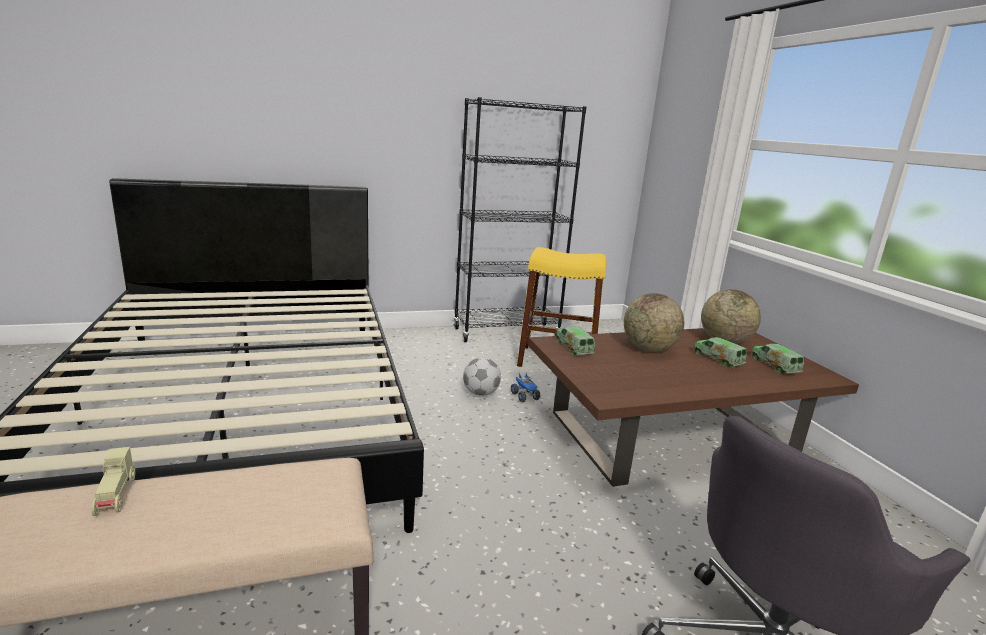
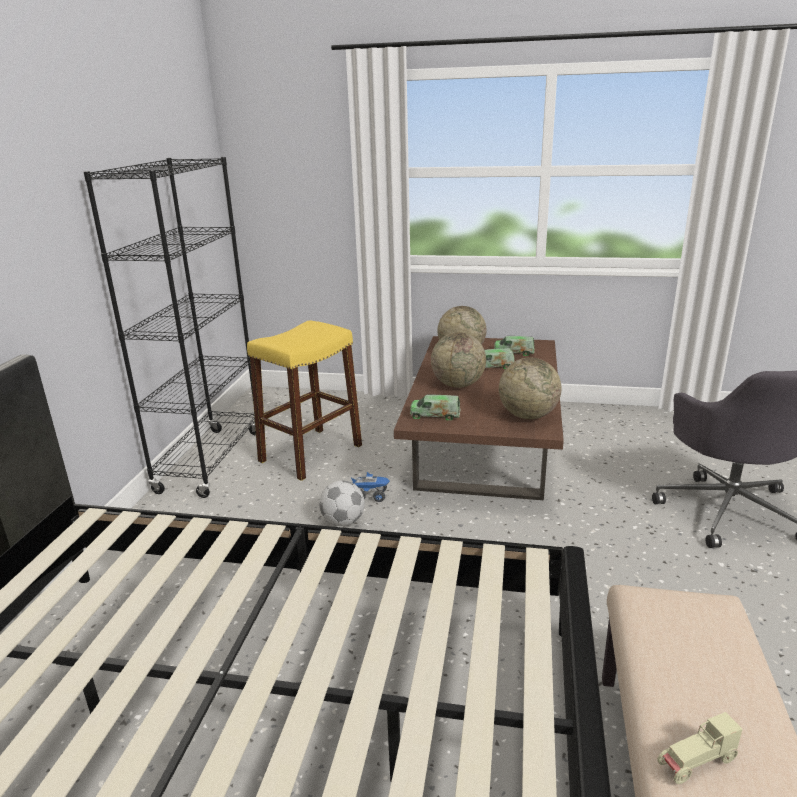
camera: 60 degrees left, 5 degrees up
beige toy car [91,447,135,516] -> beige toy car turned 150 degrees clockwise [657,712,743,784]
none -> globe [499,357,561,419]

